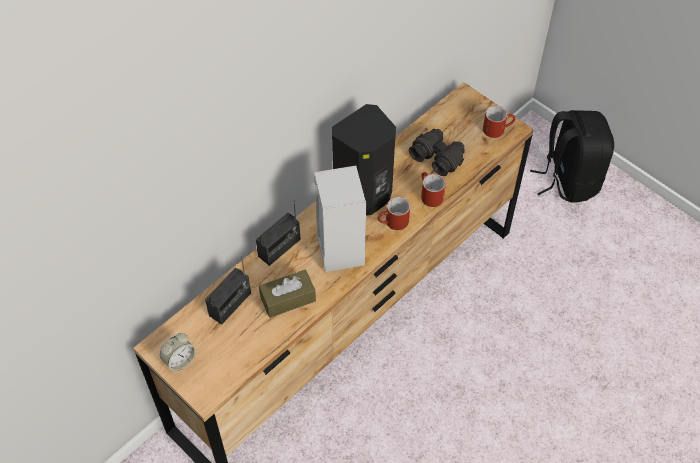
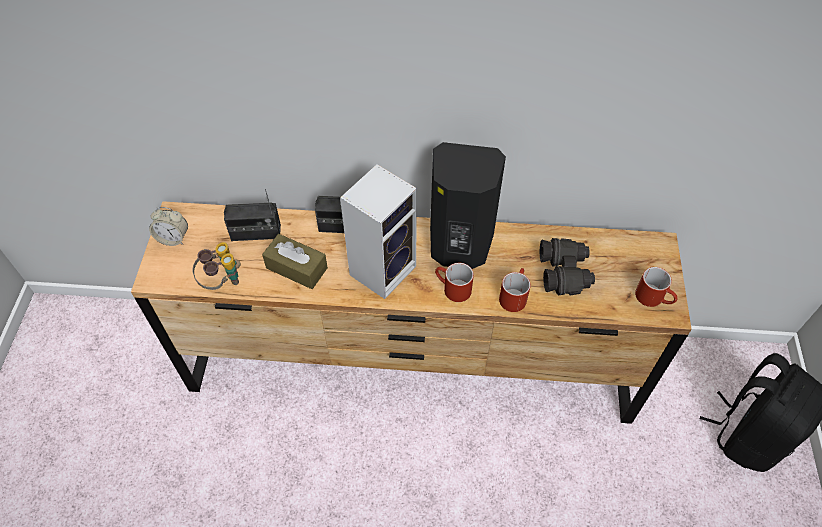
camera: 50 degrees right, 0 degrees up
none -> binoculars [192,242,241,290]

